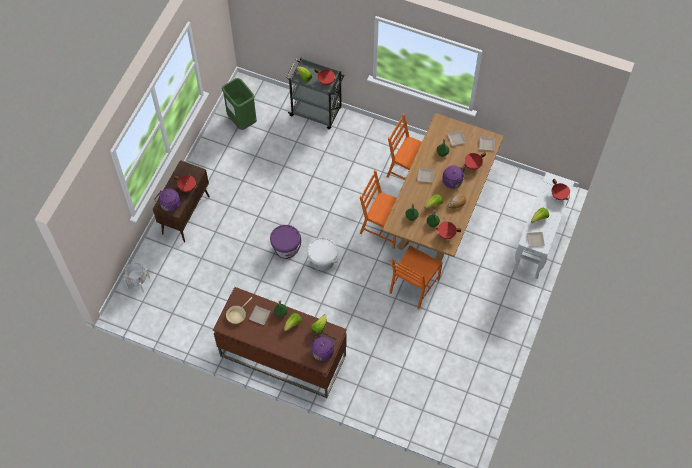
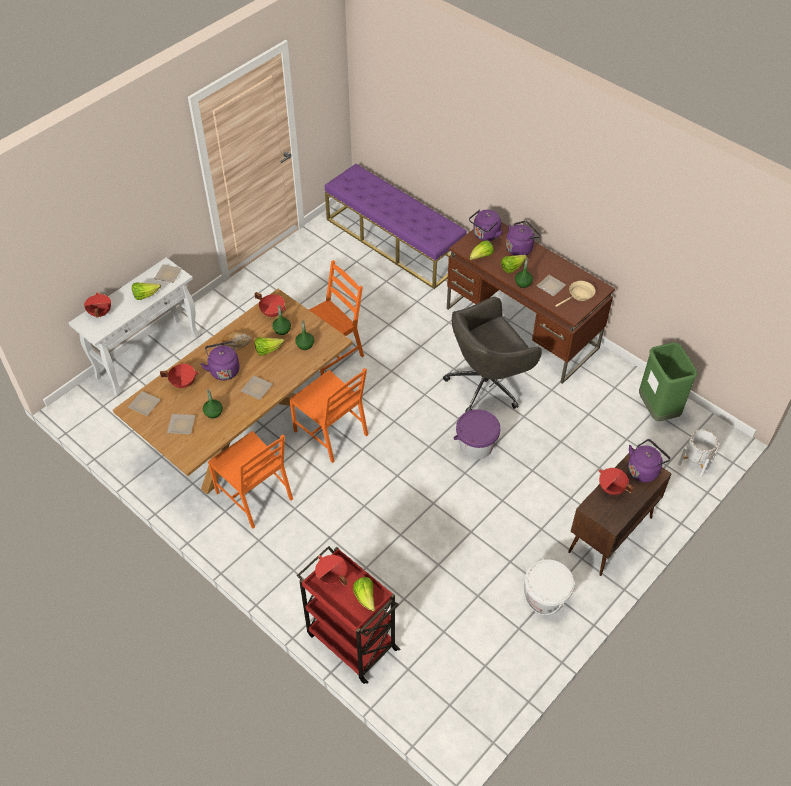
camera: 160 degrees left, 10 degrees down
green trash can [222,78,257,130] -> green trash can moved to [639,343,697,421]
grey cart [286,58,345,129] -> red cart [297,546,400,684]
white bucket [307,237,338,271] -> white bucket moved to [523,559,575,615]
none -> purple bench [325,164,467,289]
none -> grey office chair [443,297,542,412]
none -> purple kettle [506,220,541,256]

